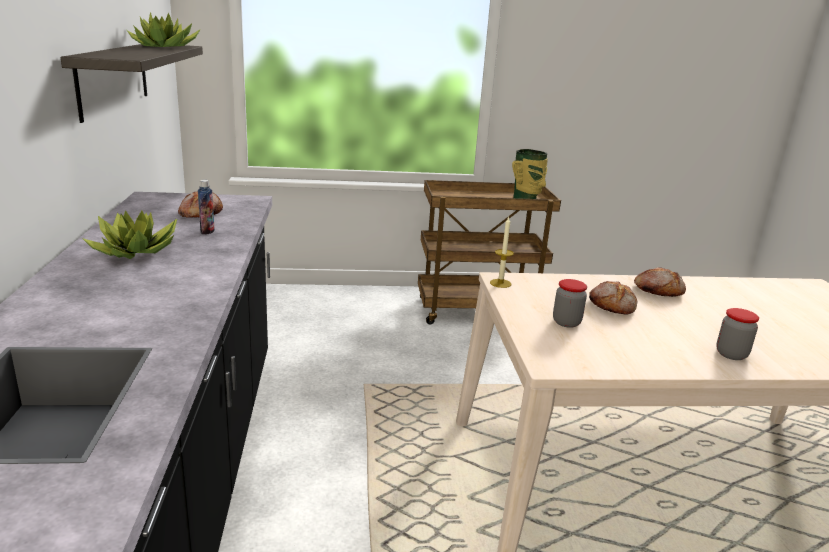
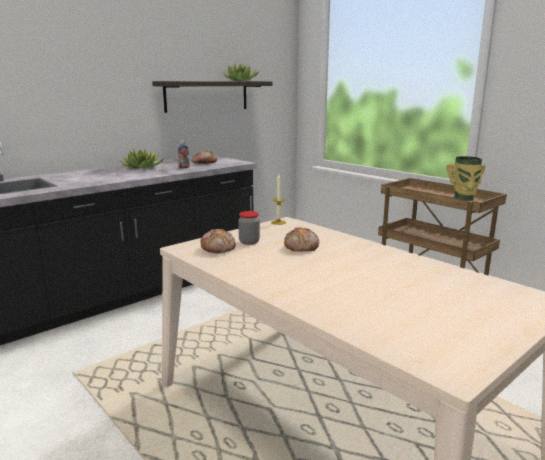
camera: 55 degrees right, 5 degrees down
bread [634,267,686,297] -> bread moved to [200,229,236,254]
jar [716,308,759,360] -> none

